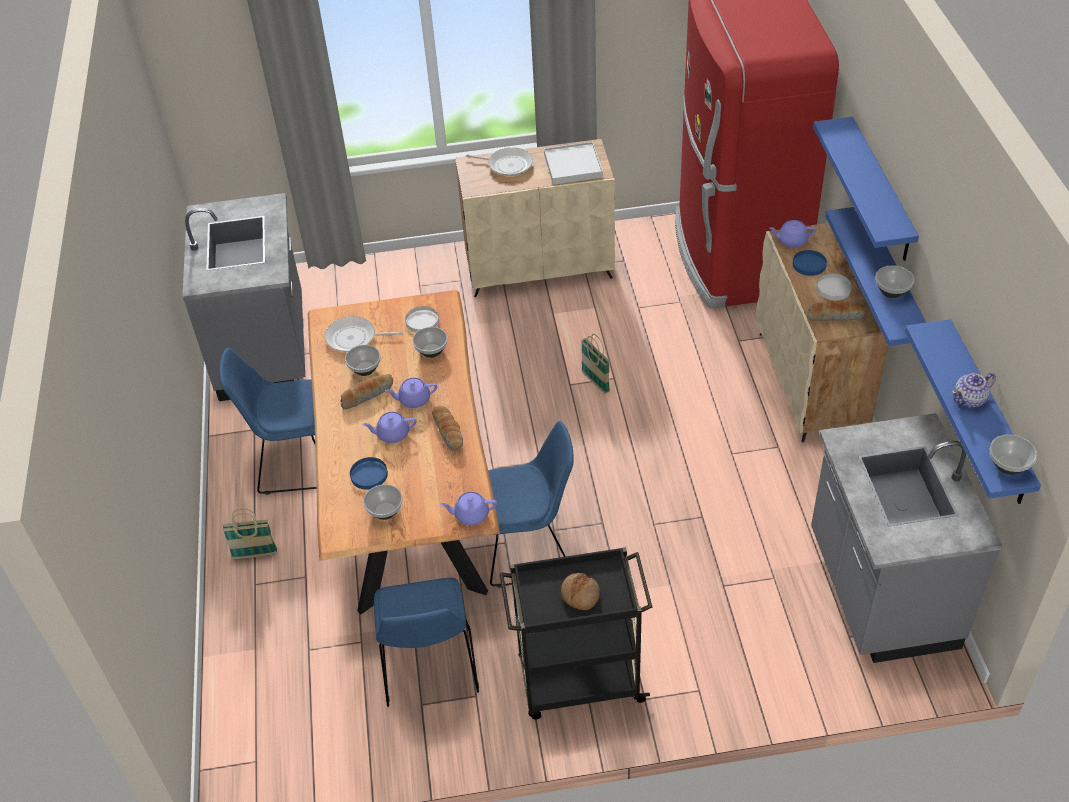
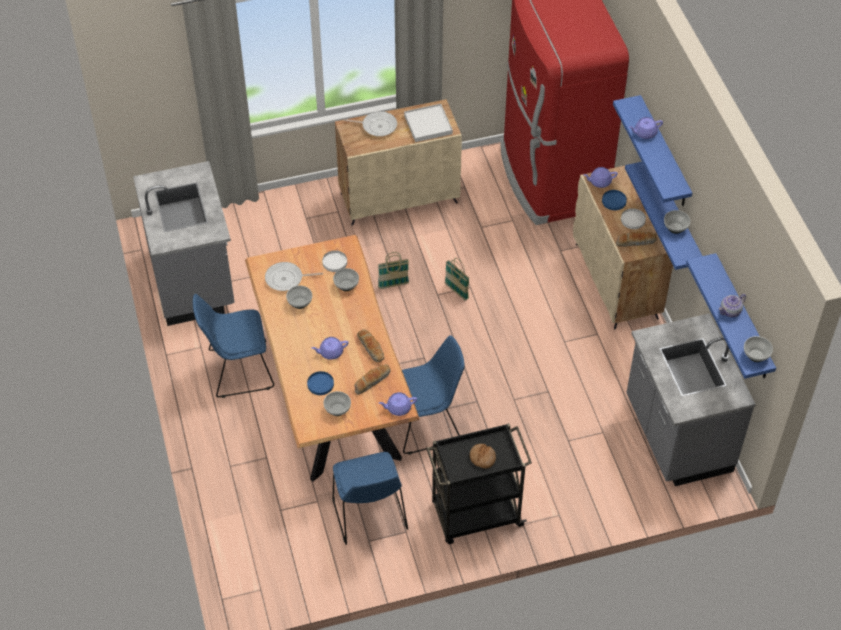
camera: 10 degrees left, 5 degrees up
basket [222,509,277,559] -> basket moved to [378,252,409,289]
bread [340,374,393,410] -> bread moved to [354,364,390,395]
purple teapot [385,378,438,408] -> purple teapot moved to [629,117,663,139]

